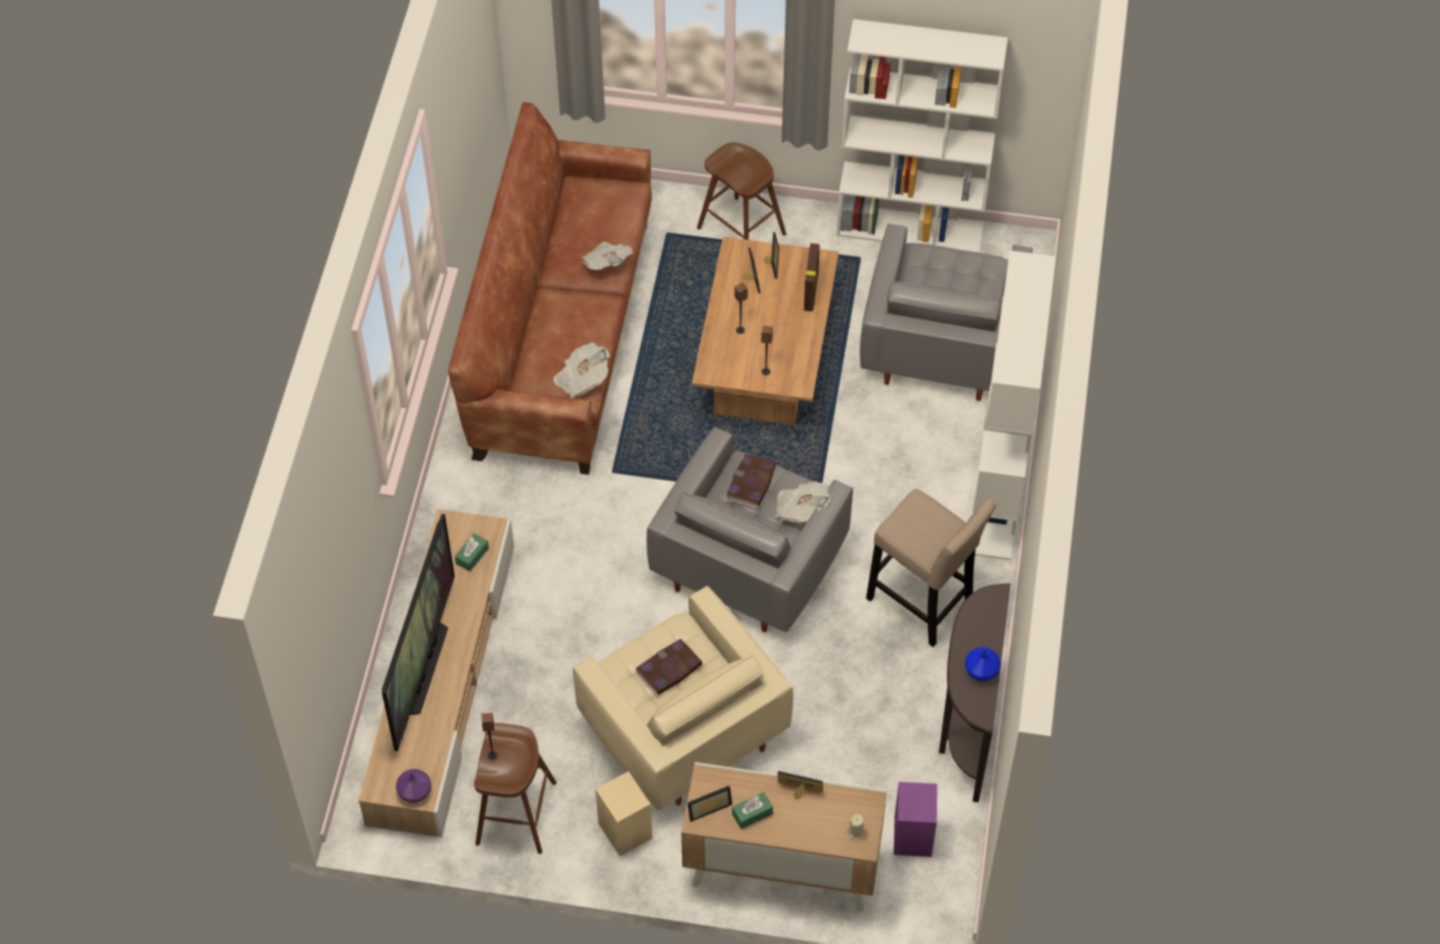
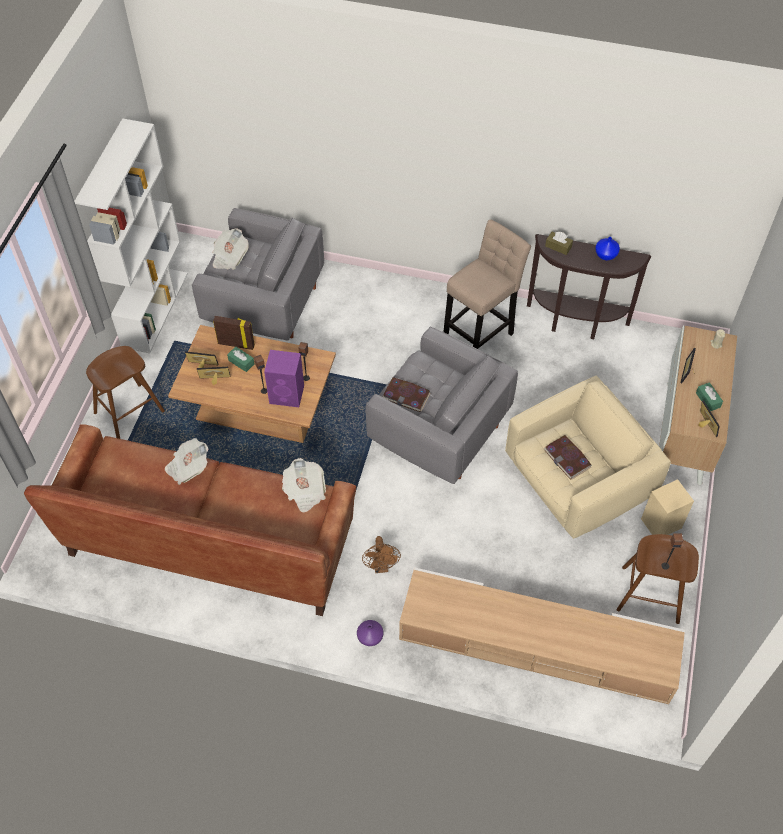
camera: 85 degrees left, 0 degrees up
television [382,514,455,751] -> none
purple vase [396,769,431,803] -> purple vase moved to [357,620,383,646]
green tissue box [455,533,489,572] -> green tissue box moved to [227,347,255,372]
newspaper [775,481,830,523] -> newspaper moved to [212,228,249,270]
purple speaker [894,782,937,857] -> purple speaker moved to [264,350,304,407]
white bookcase [972,251,1056,560] -> none
none -> brown fan [362,536,401,573]
none -> brown tissue box [545,232,573,255]

